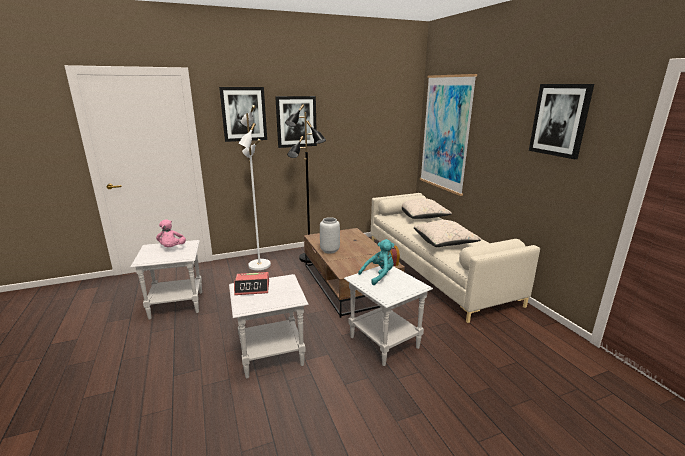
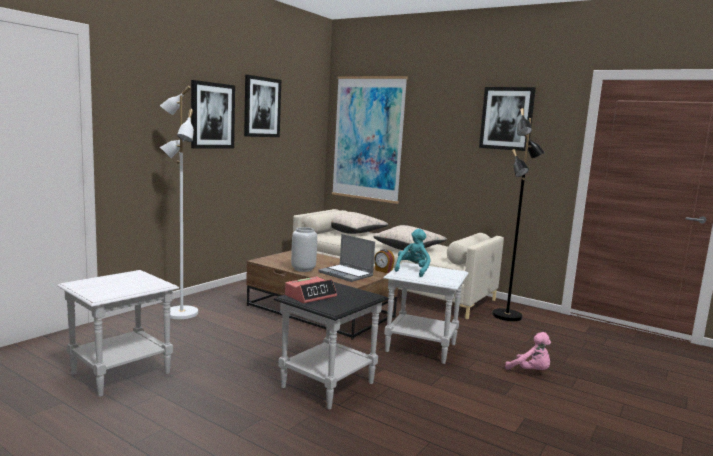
camera: 35 degrees left, 10 degrees down
pink plush toy [156,219,186,247] -> pink plush toy moved to [505,332,551,370]
picture [219,87,267,142] -> picture moved to [244,75,281,137]
white side table [229,274,309,378] -> black side table [274,282,389,409]
black floor lamp [285,104,326,263] -> black floor lamp moved to [492,108,545,321]
none -> laptop [318,234,375,282]

